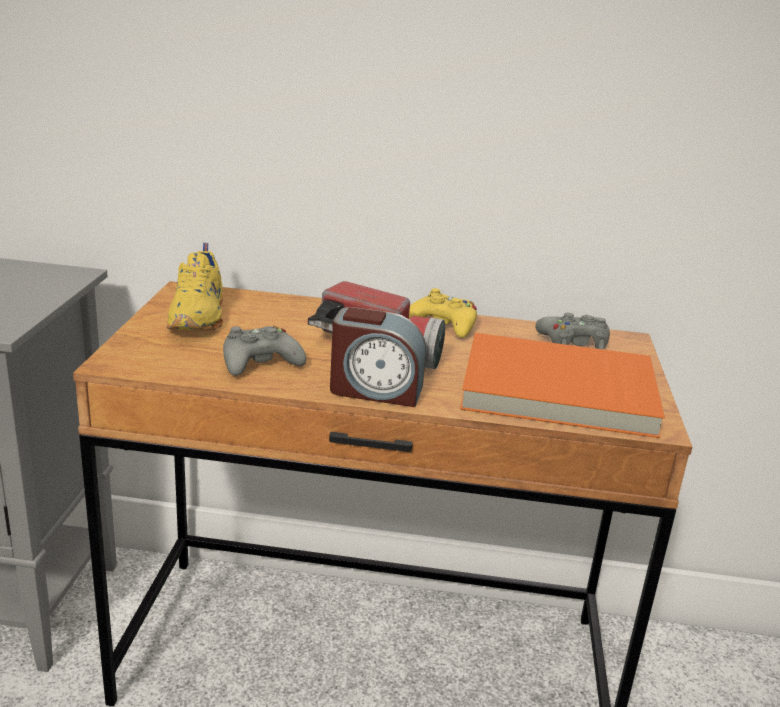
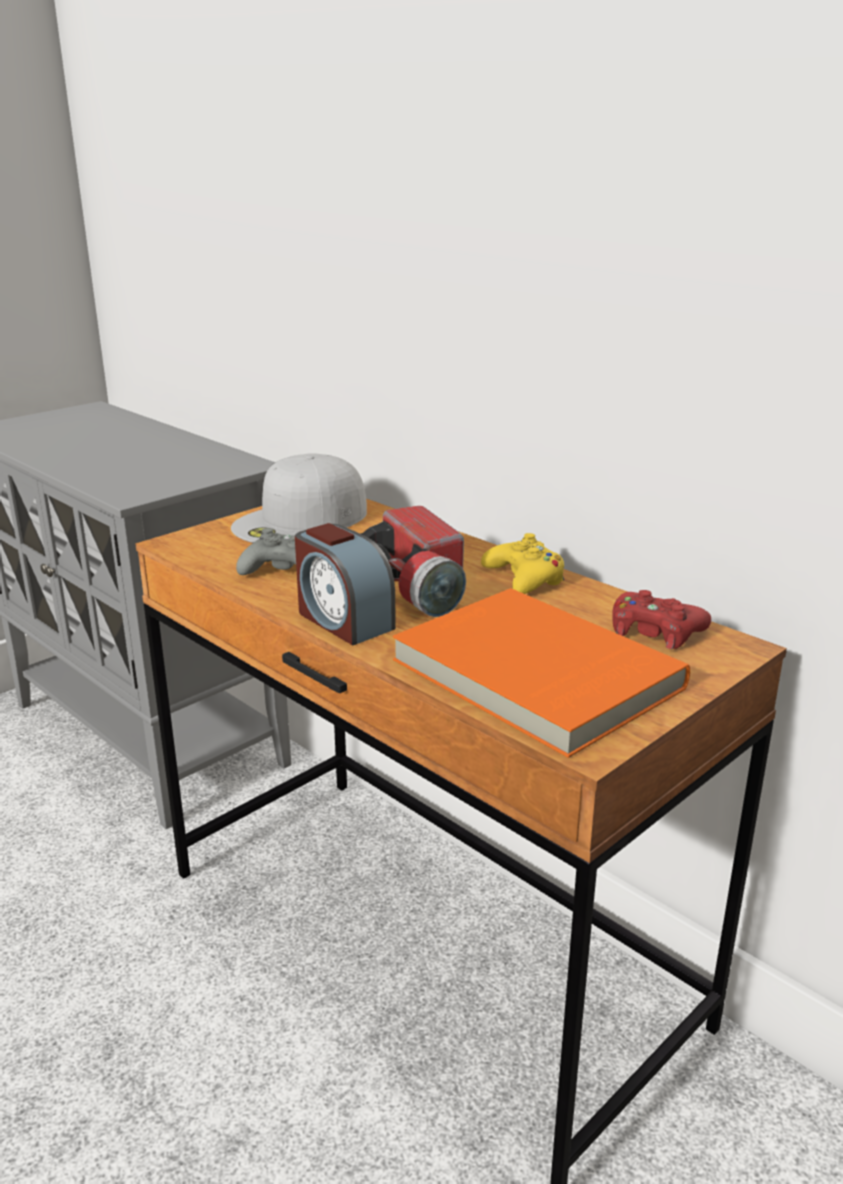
camera: 40 degrees right, 0 degrees up
yellow shoe [167,243,223,331] -> white cap [231,454,367,543]
grey game controller [535,313,610,350] -> red game controller [612,590,711,649]

